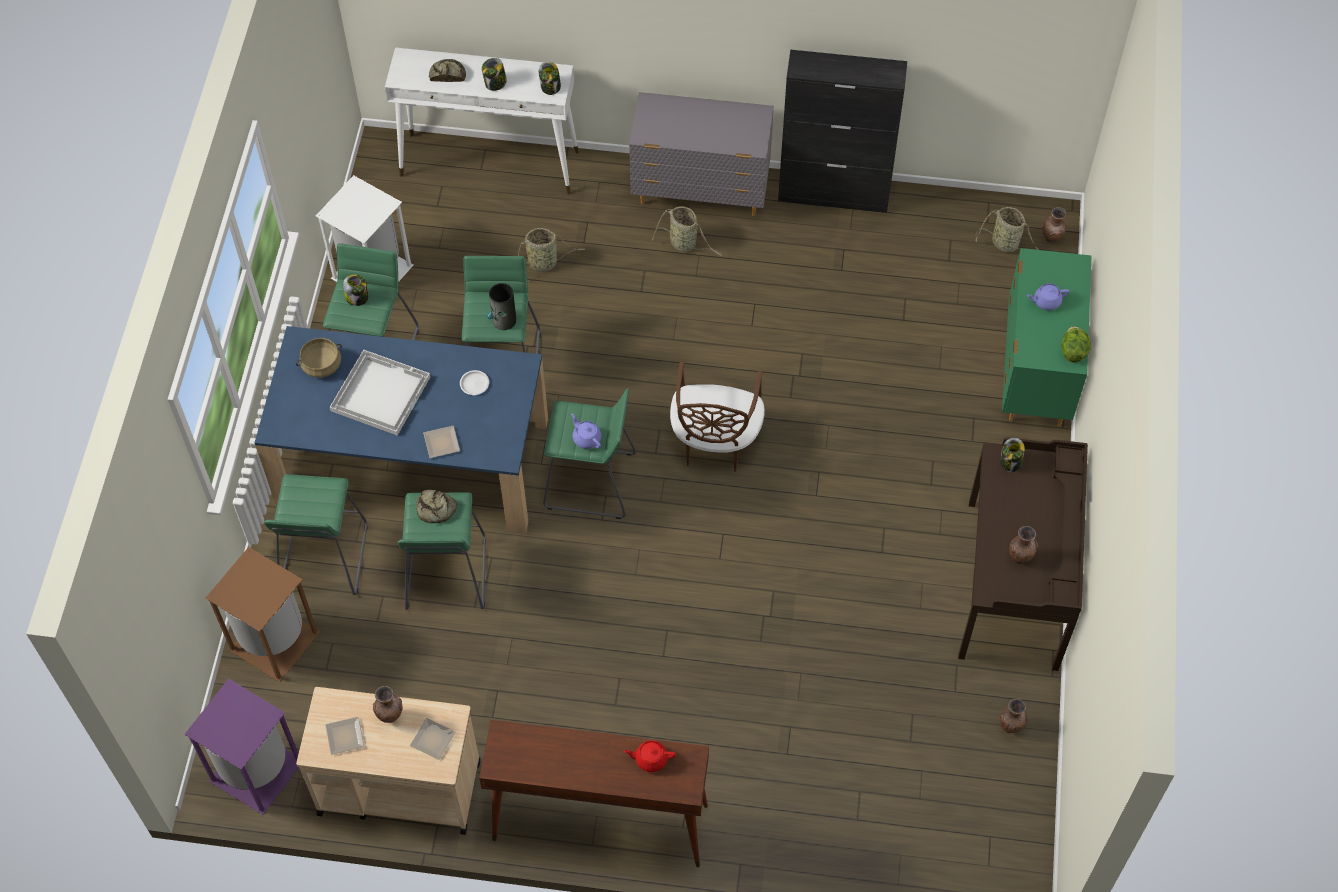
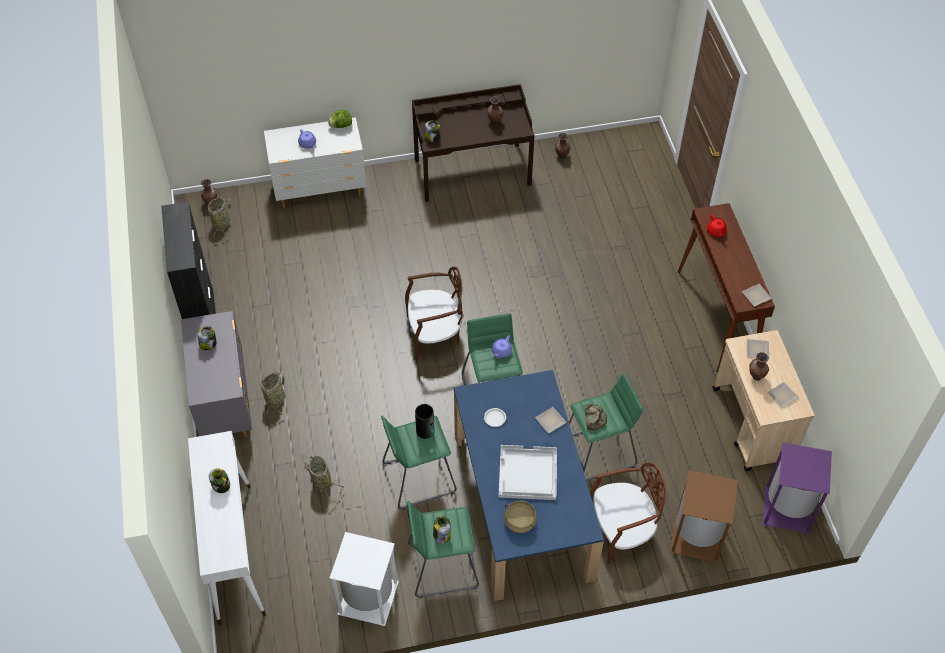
camera: 110 degrees left, 5 degrees down
green stool [264,474,368,595] -> brown chair [590,462,667,564]
bread [429,59,466,82] -> none
jar [539,62,561,95] -> jar moved to [198,326,216,350]
green dresser [1002,248,1092,427] -> white dresser [264,117,366,208]
none -> plate [742,284,772,307]

